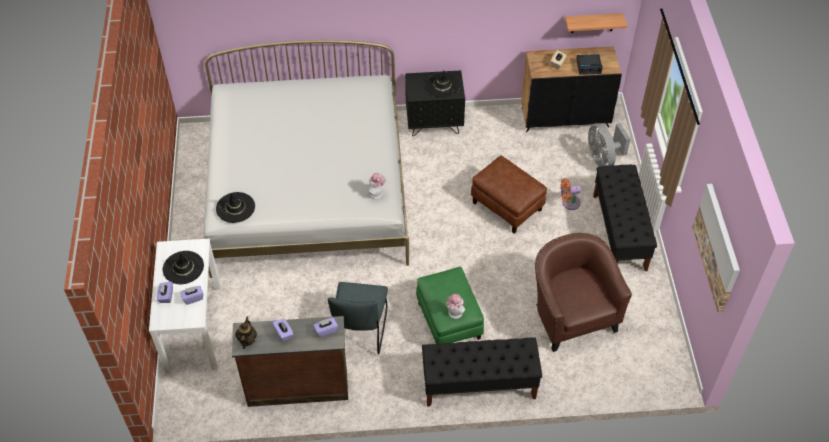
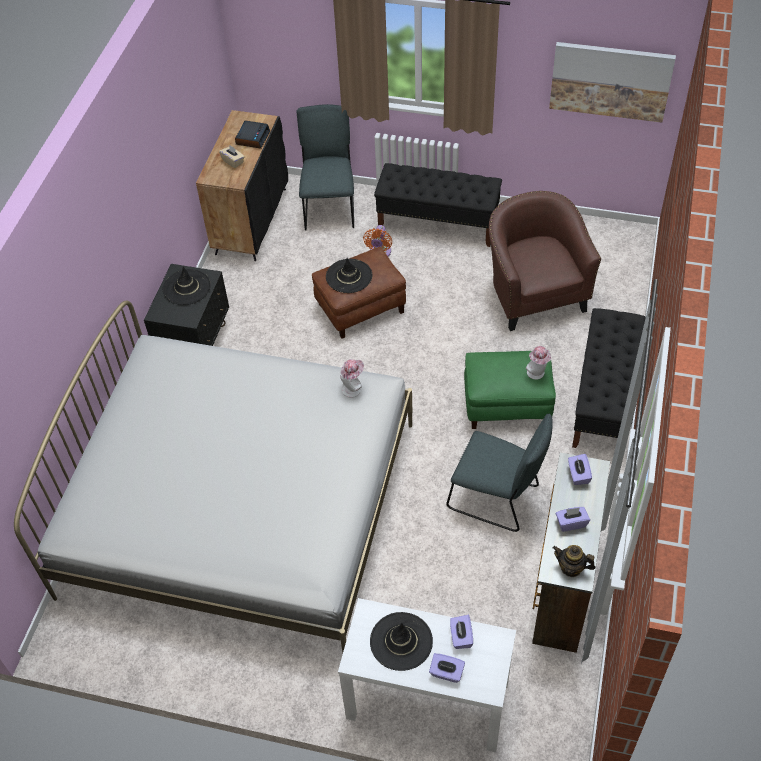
camera: 70 degrees left, 0 degrees up
black hat [216,192,255,223] -> black hat moved to [326,258,372,293]
brown armchair [535,233,632,352] -> brown armchair turned 75 degrees clockwise [489,191,601,331]
shelf [565,13,627,33] -> none
grey fan [588,123,630,167] -> grey chair [296,104,354,230]

